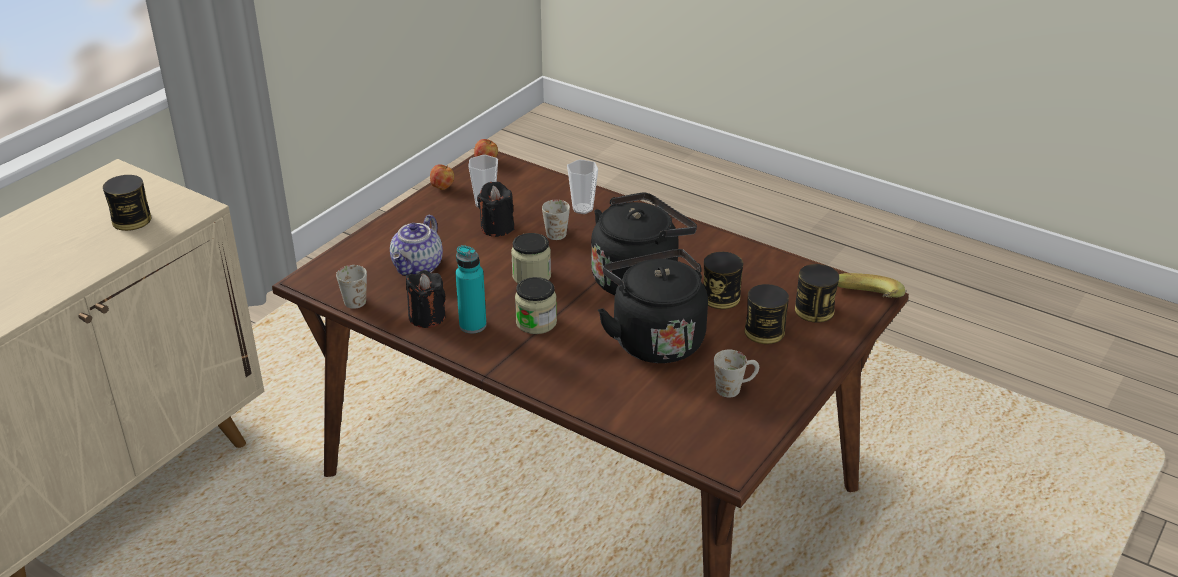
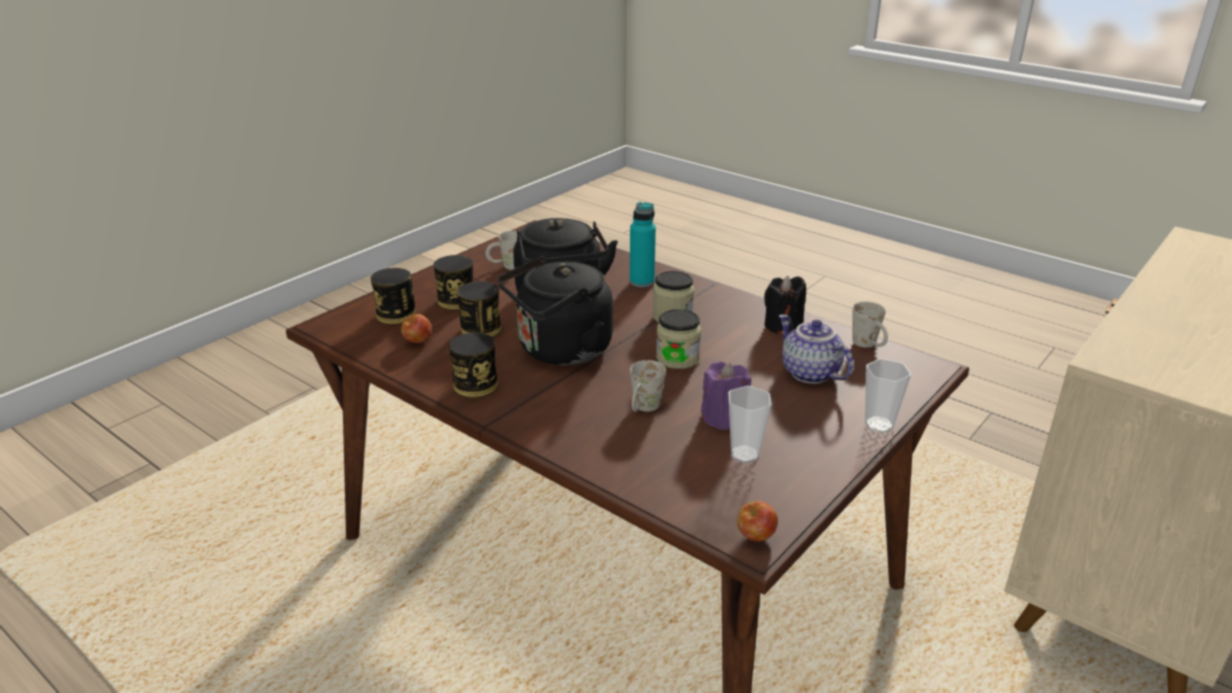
camera: 175 degrees left, 5 degrees down
can [103,175,151,231] -> can moved to [449,332,498,398]
teapot [390,215,443,276] -> teapot turned 60 degrees counterclockwise [779,314,854,384]
apple [430,164,454,190] -> apple moved to [401,314,432,343]
turquoise bottle [455,245,487,333] -> turquoise bottle moved to [630,202,656,287]
black candle [477,182,515,237] -> purple candle [701,362,751,430]
cup [567,159,598,214] -> cup moved to [865,359,911,433]
banana [838,273,905,298] -> none

